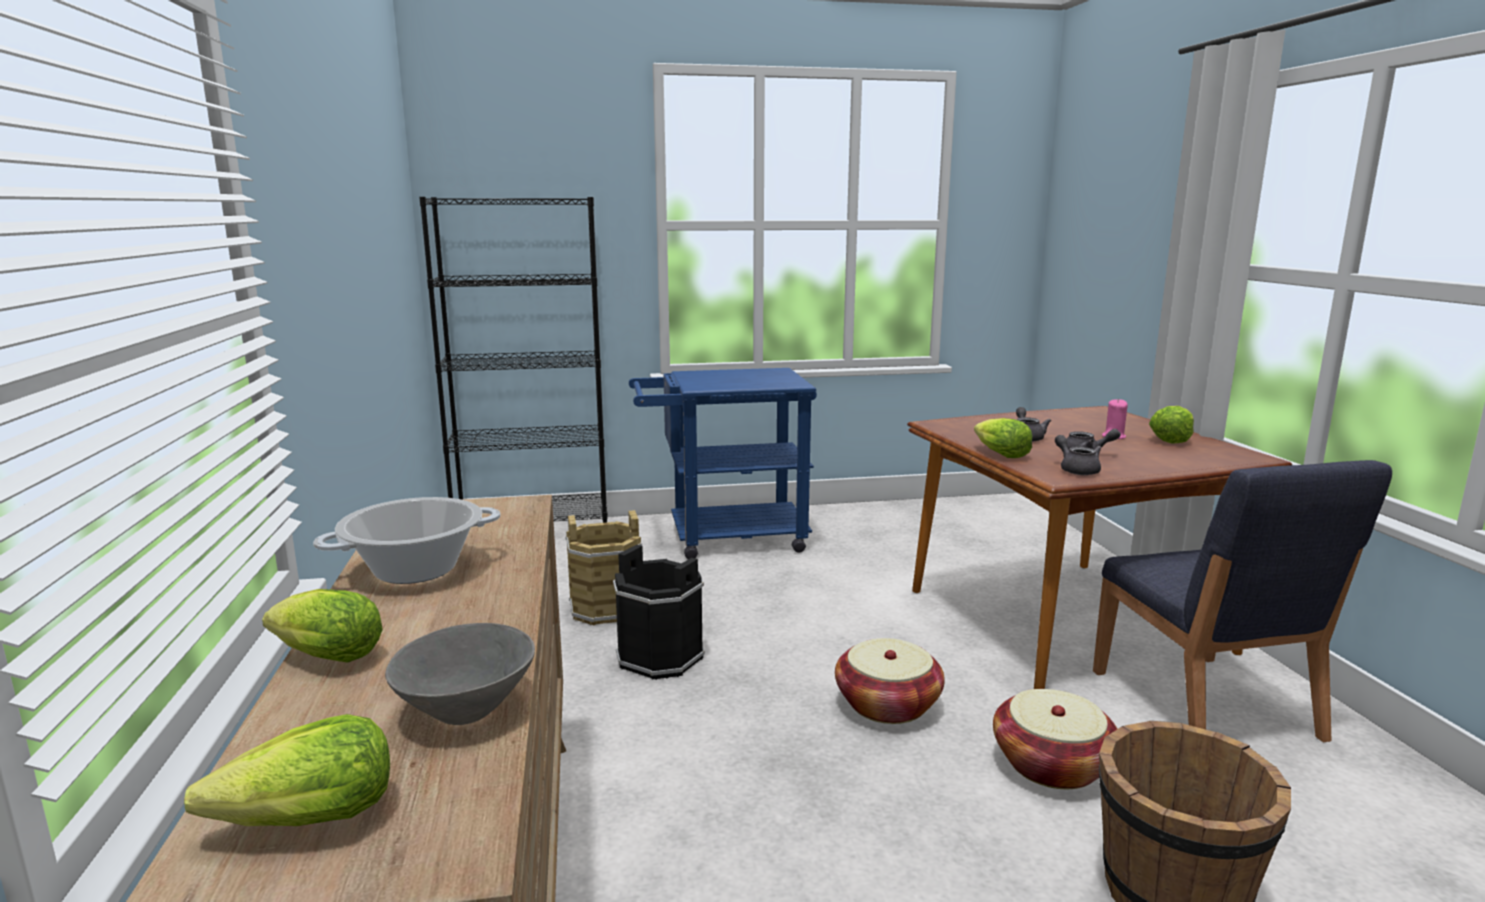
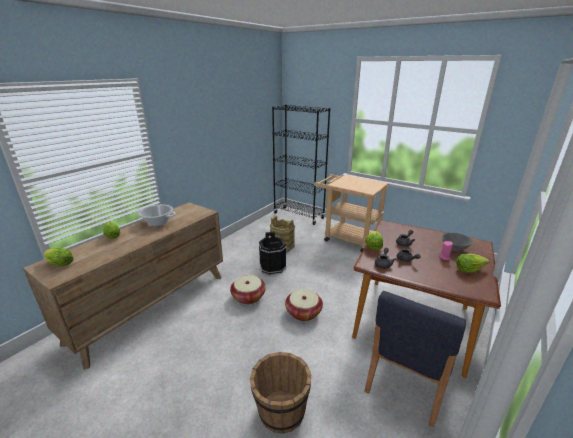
camera: 45 degrees right, 10 degrees up
grey bowl [385,623,535,725] -> grey bowl moved to [442,233,473,252]
blue cart [629,368,817,559] -> beige cart [314,174,389,253]
basket [993,689,1117,789] -> basket moved to [230,275,266,304]

